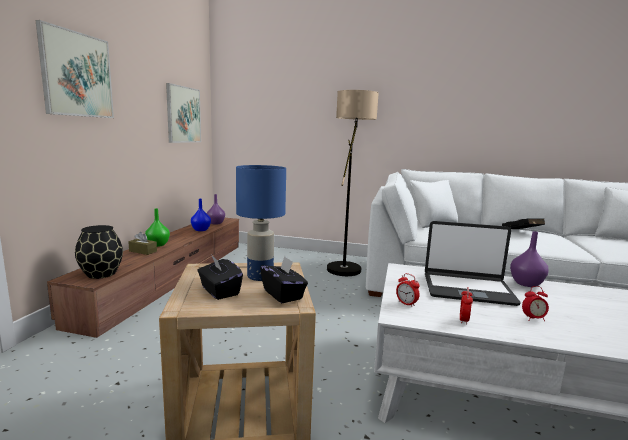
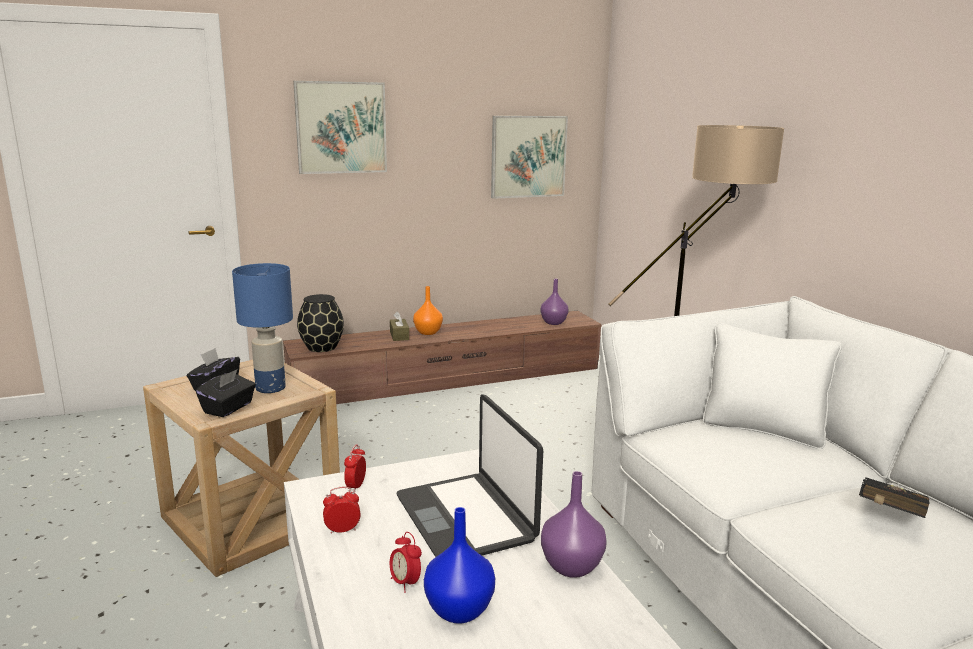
camera: 55 degrees right, 5 degrees up
green vase [145,208,170,247] -> orange vase [413,286,443,335]
blue vase [191,199,211,231] -> blue vase moved to [424,507,495,624]

